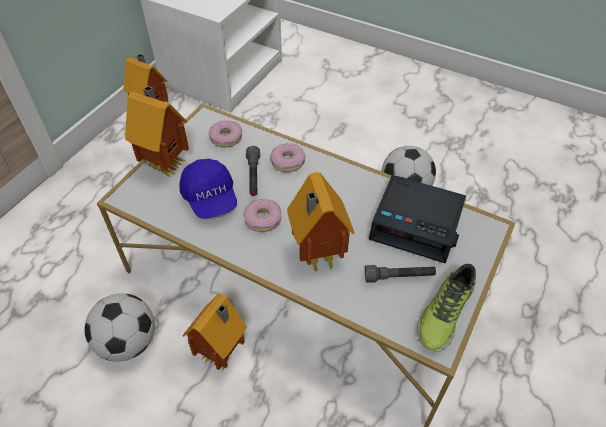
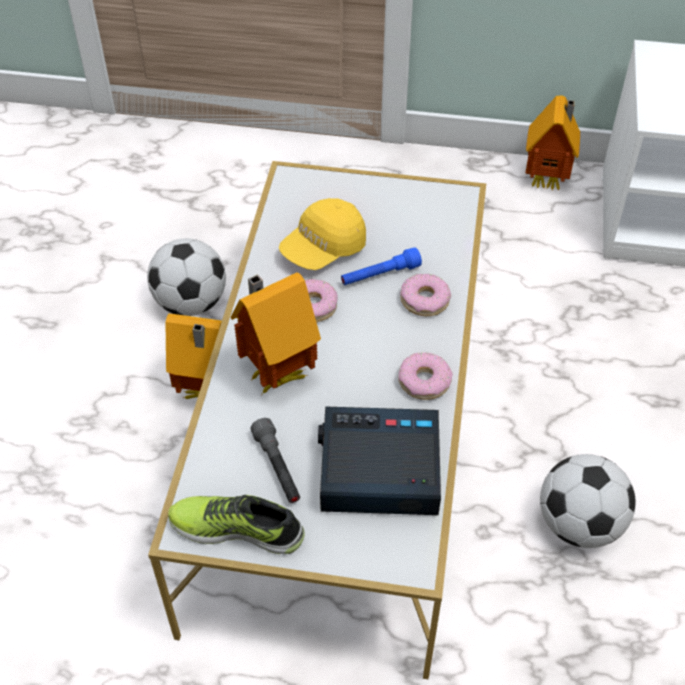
camera: 70 degrees right, 0 degrees up
toy house [125,86,189,177] -> none
blue cap [180,159,237,218] -> yellow cap [279,198,366,270]
donut [209,121,242,148] -> donut moved to [398,353,453,400]
grey flashlight [246,146,260,196] -> blue flashlight [341,247,422,285]
alarm clock [369,175,466,264] -> alarm clock turned 90 degrees clockwise [318,407,441,515]

